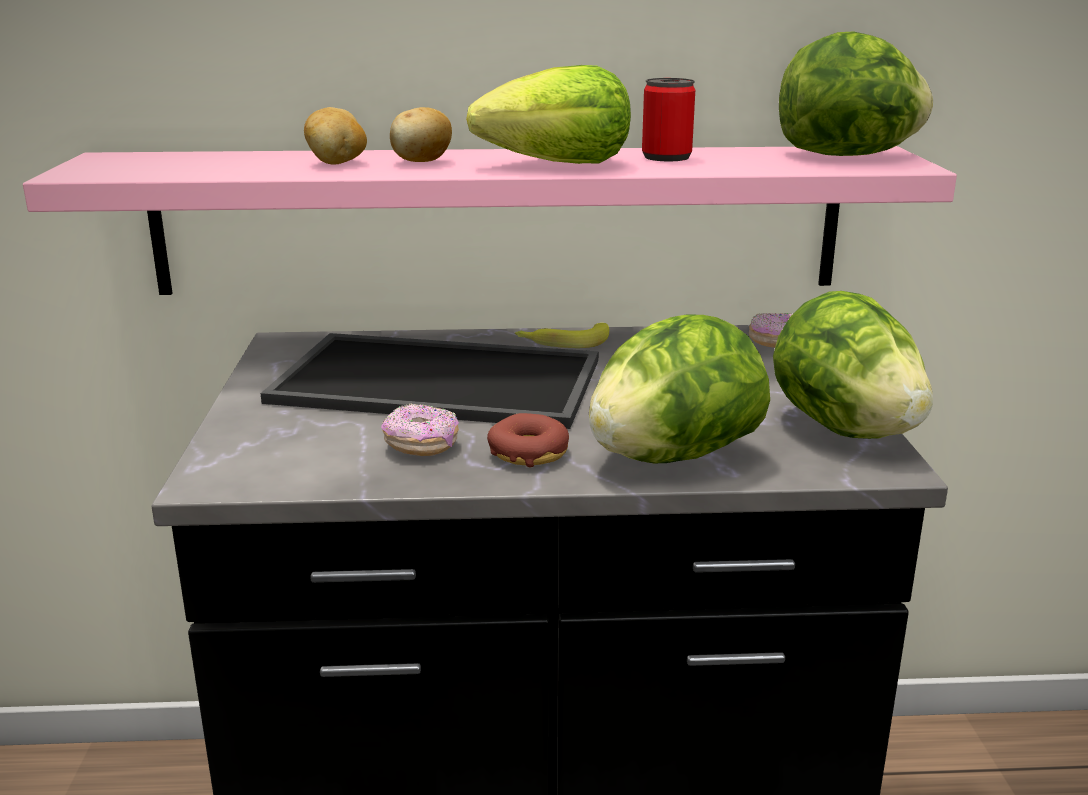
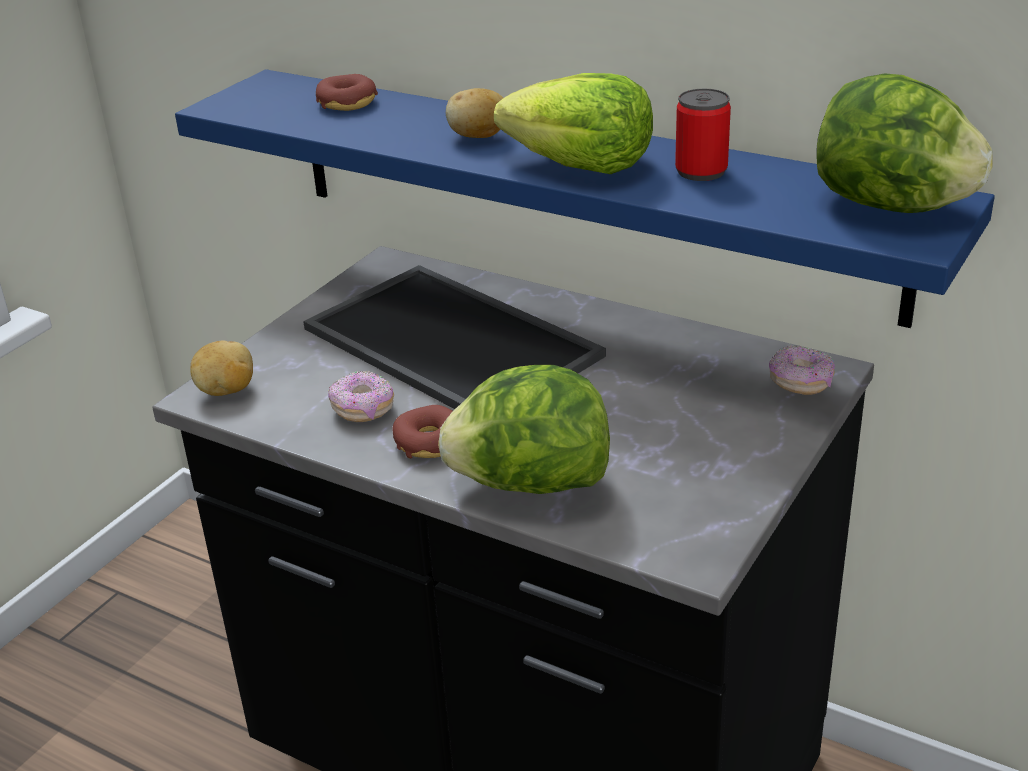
camera: 35 degrees right, 10 degrees up
pink shelf [23,146,957,295] -> blue shelf [175,70,995,328]
potato [304,107,367,164] -> potato moved to [190,340,253,396]
banana [515,323,609,348] -> none
lettuce [773,291,933,439] -> none
none -> donut [316,74,378,111]

